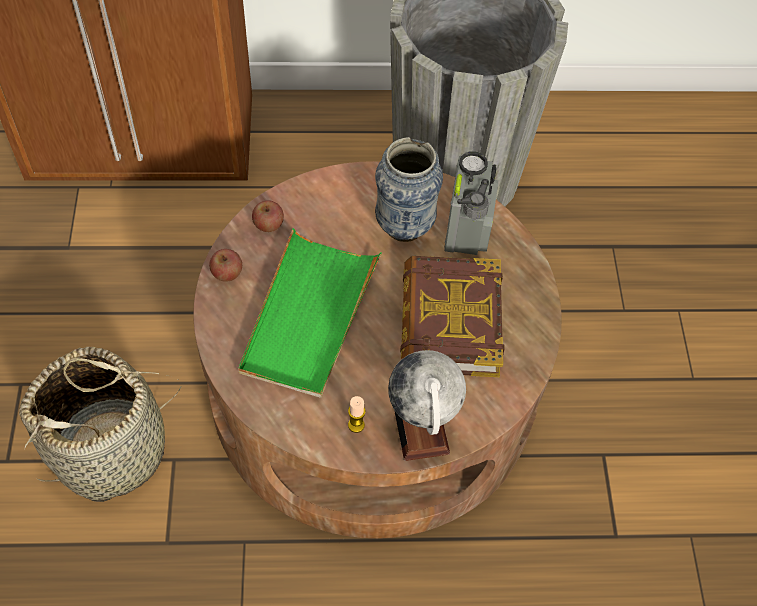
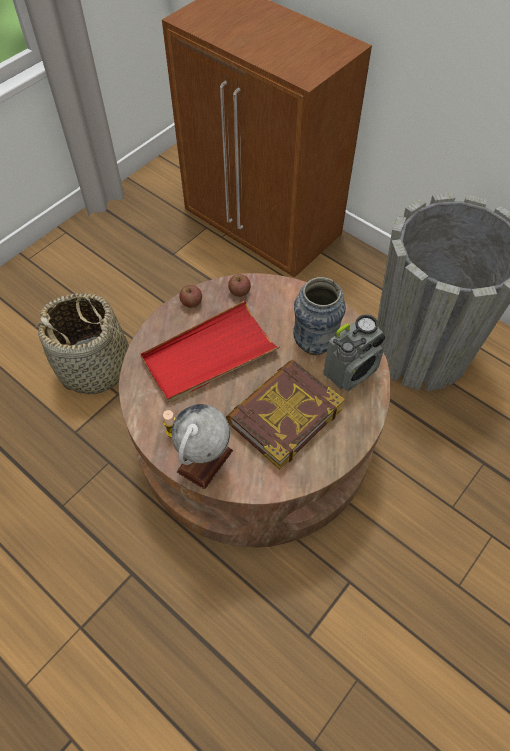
camera: 45 degrees right, 0 degrees up
green tray [238,228,382,398] -> red tray [140,301,280,403]

